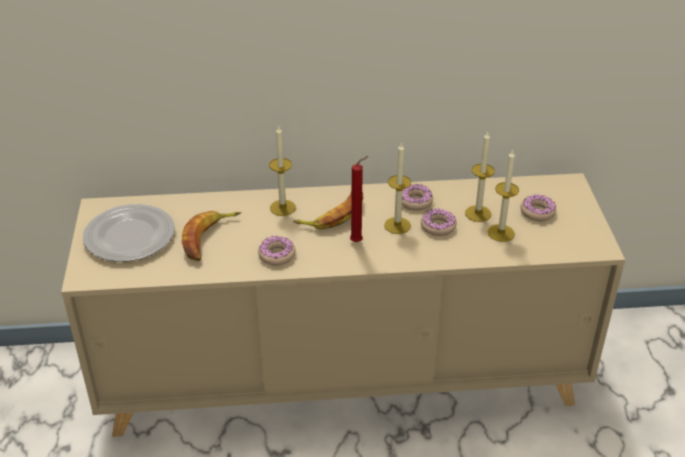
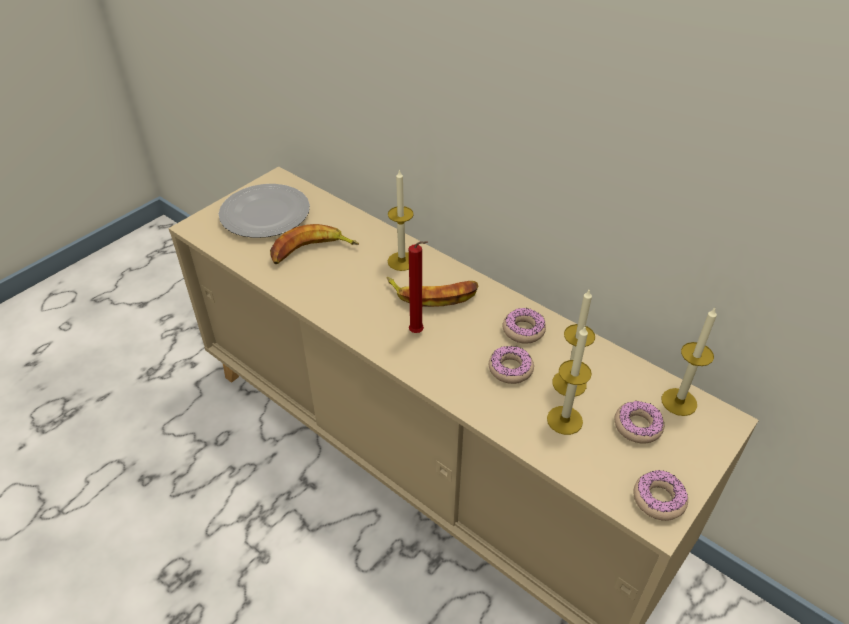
camera: 45 degrees right, 5 degrees up
donut [258,236,296,265] -> donut moved to [633,470,688,521]
candle [384,142,411,234] -> candle moved to [661,308,717,416]

